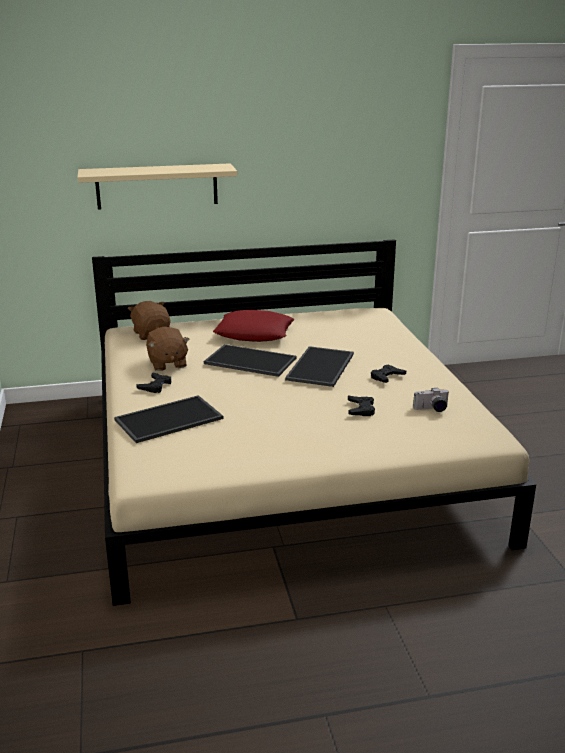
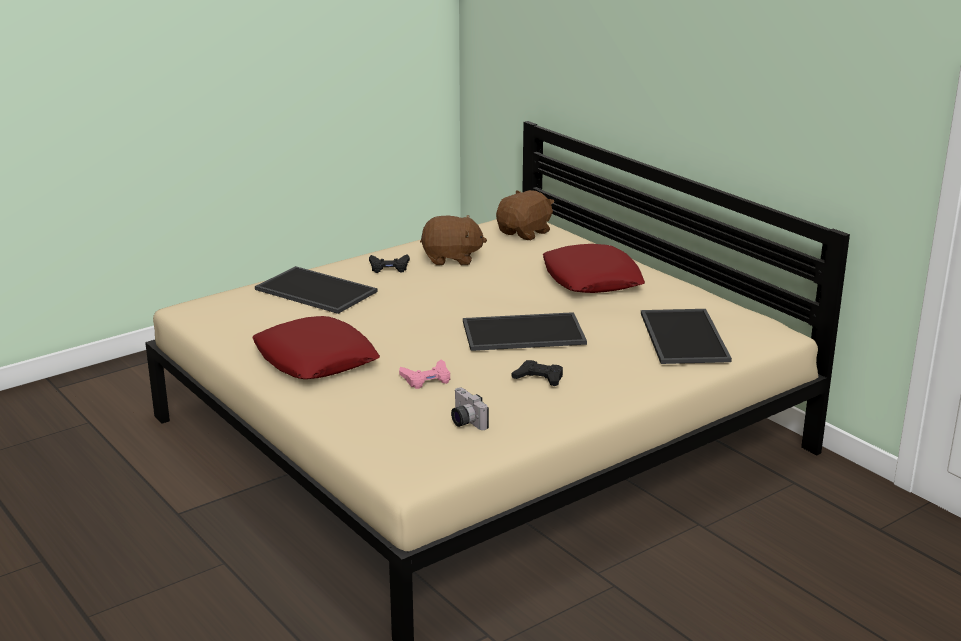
camera: 65 degrees right, 0 degrees up
beige shelf [77,163,237,210] -> none
brown plush toy [146,327,190,371] -> brown plush toy turned 135 degrees counterclockwise [420,215,487,265]
tray [204,344,297,377] -> tray moved to [641,309,732,364]
black game controller [348,396,375,416] -> pink game controller [399,359,450,389]
none -> red pillow [252,316,380,379]

